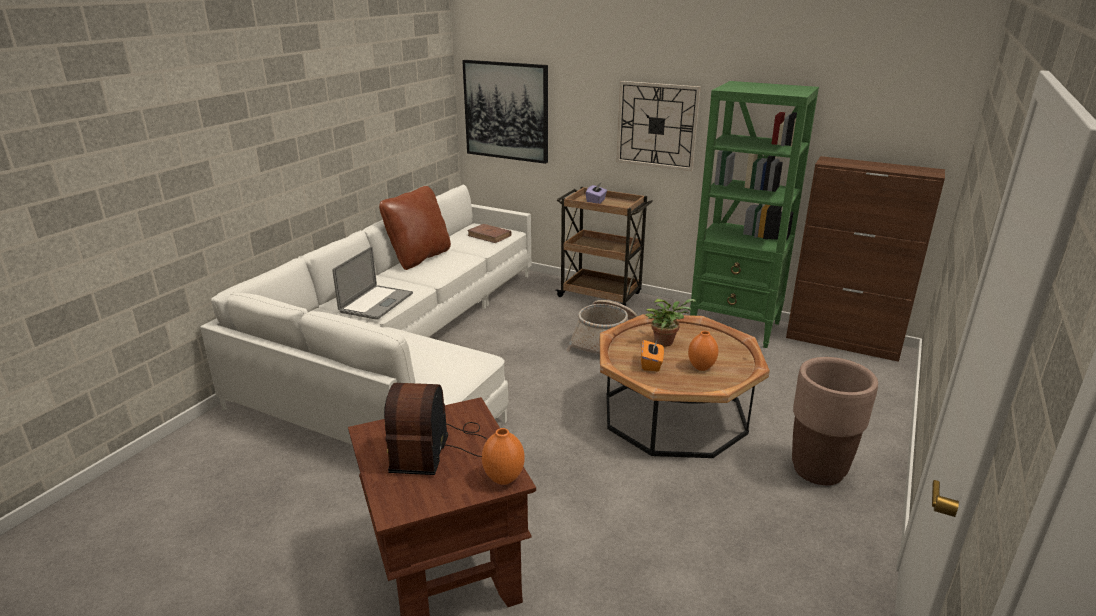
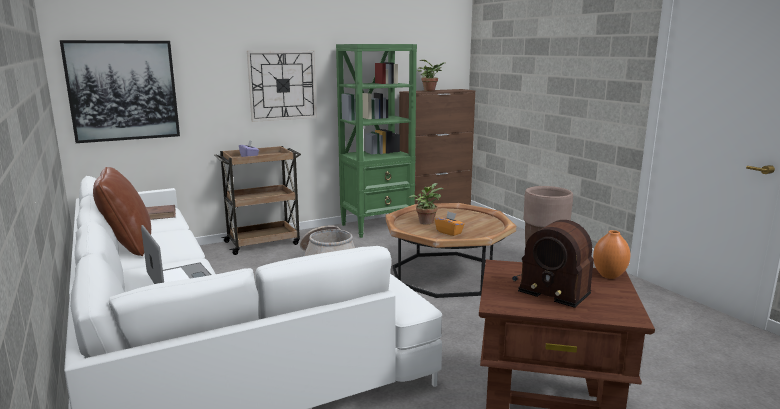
camera: 55 degrees left, 10 degrees down
orange vase [688,331,718,371] -> none
none -> potted plant [417,60,446,91]

